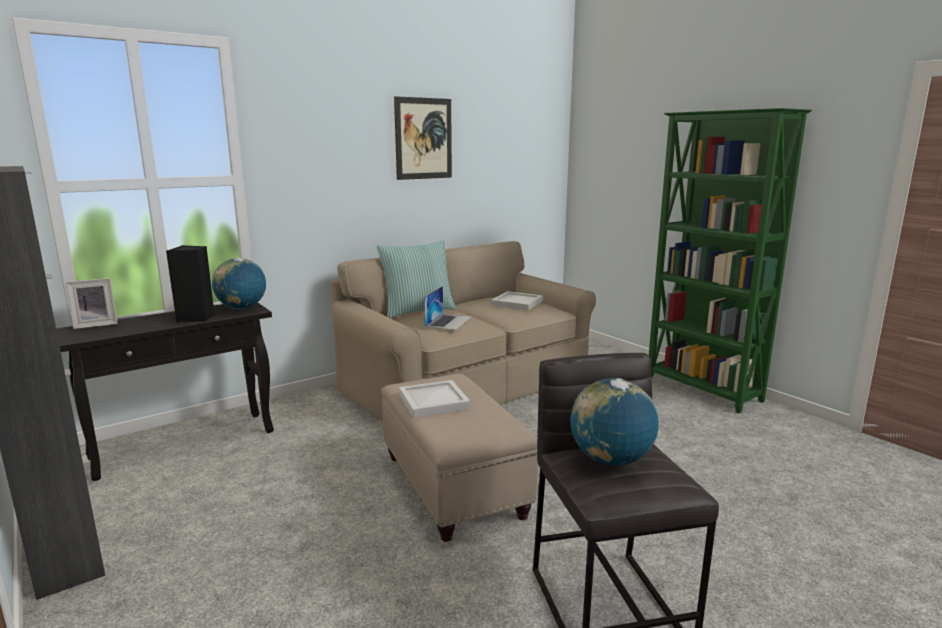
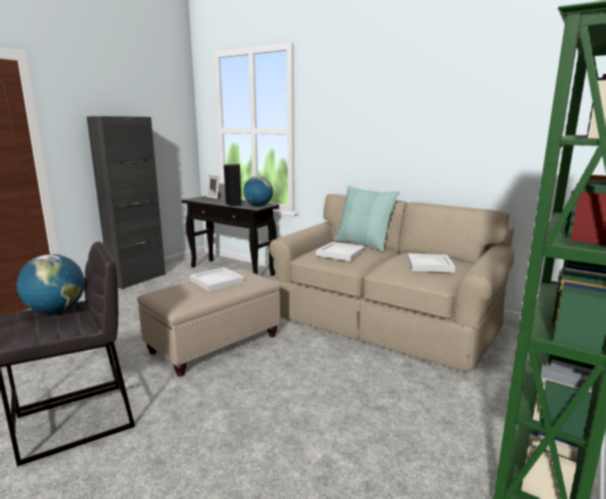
camera: 70 degrees right, 0 degrees up
picture [394,96,452,180] -> none
laptop [424,286,471,330] -> white tray [316,242,365,261]

